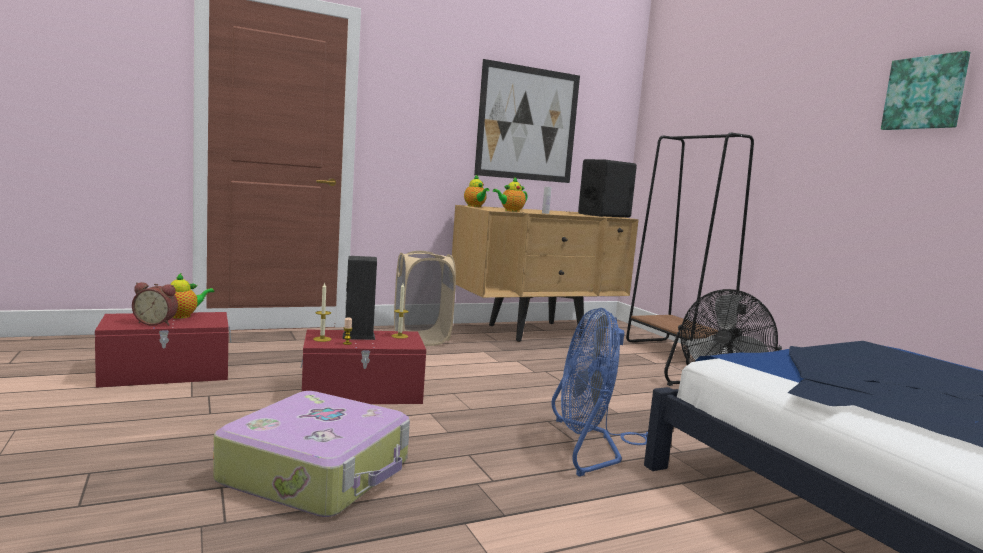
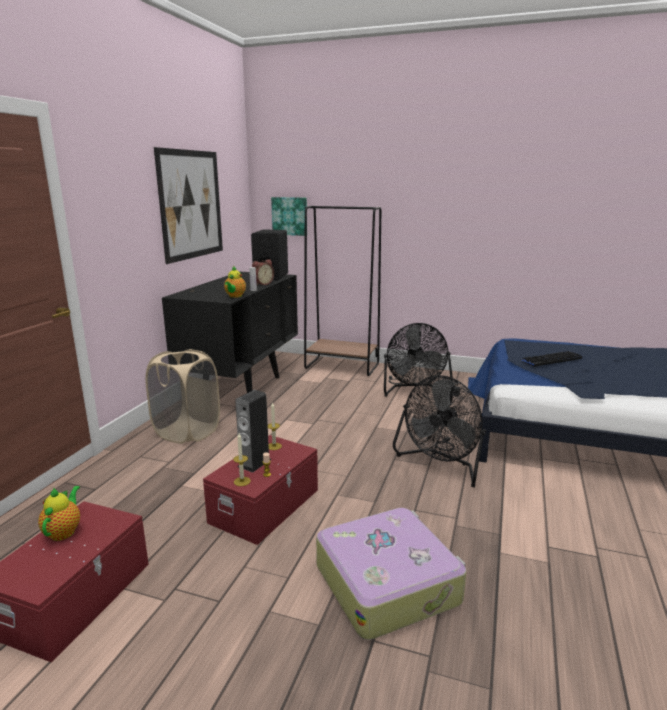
camera: 45 degrees left, 10 degrees up
alarm clock [132,282,178,326] -> alarm clock moved to [252,259,274,286]
beige dresser [452,205,639,342] -> black dresser [162,272,298,393]
teapot [464,175,490,207] -> none
blue fan [552,308,648,477] -> black fan [393,375,486,487]
picture [881,51,970,130] -> picture moved to [271,197,307,236]
none -> keyboard [519,351,582,367]

